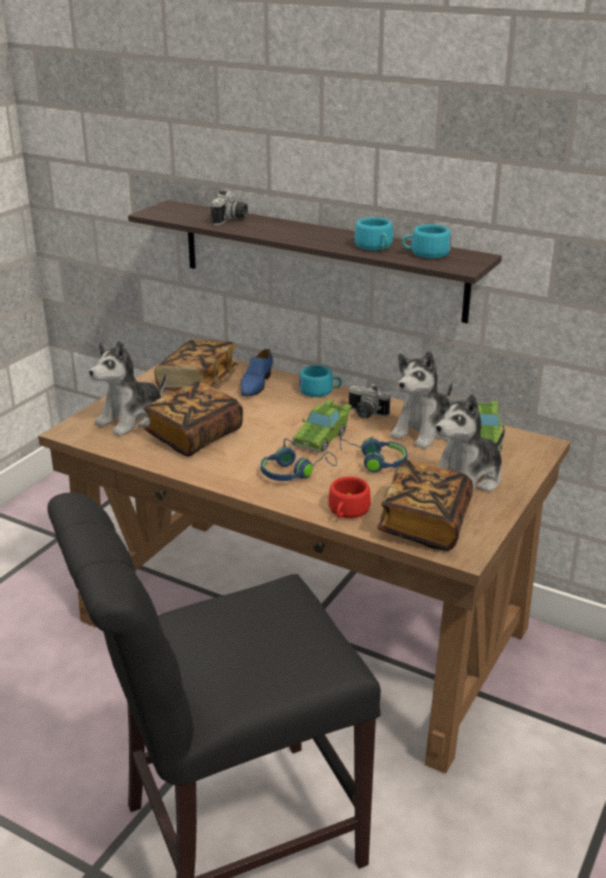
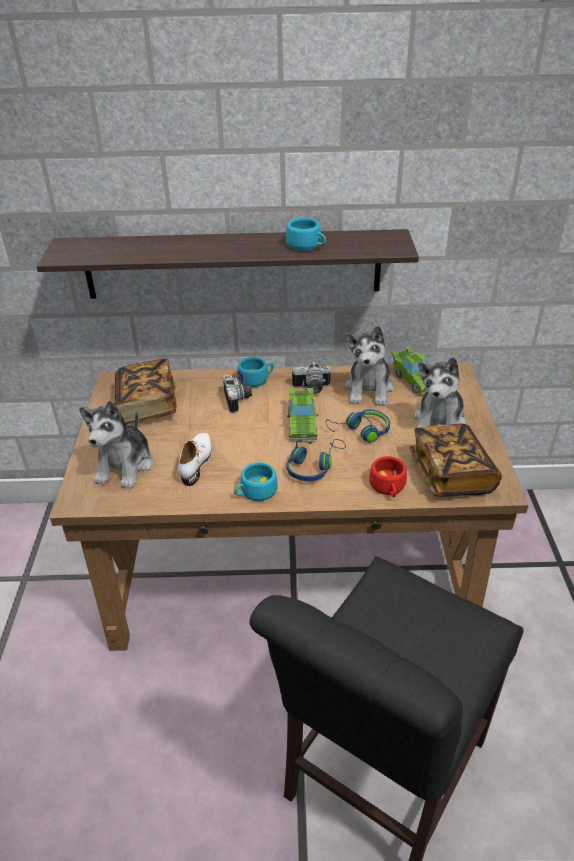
camera: 30 degrees left, 10 degrees up
book [143,381,243,456] -> white shoe [178,433,212,486]
camera [211,189,248,225] -> camera moved to [223,375,252,413]
blue shoe [241,349,273,396] -> none
turquoise cup [402,224,451,258] -> turquoise cup moved to [234,462,278,501]

